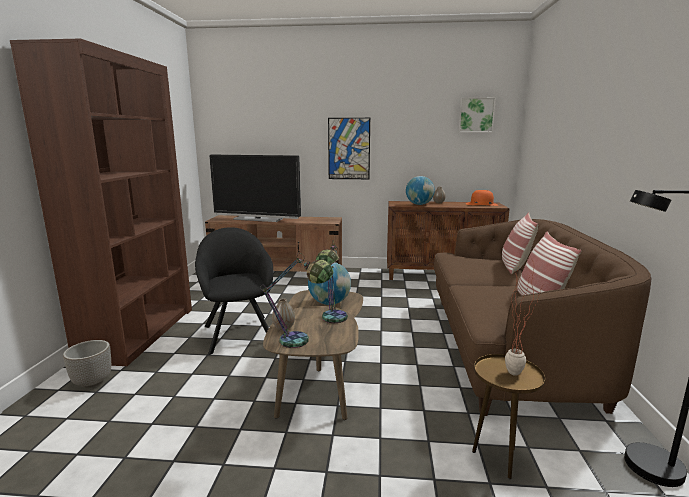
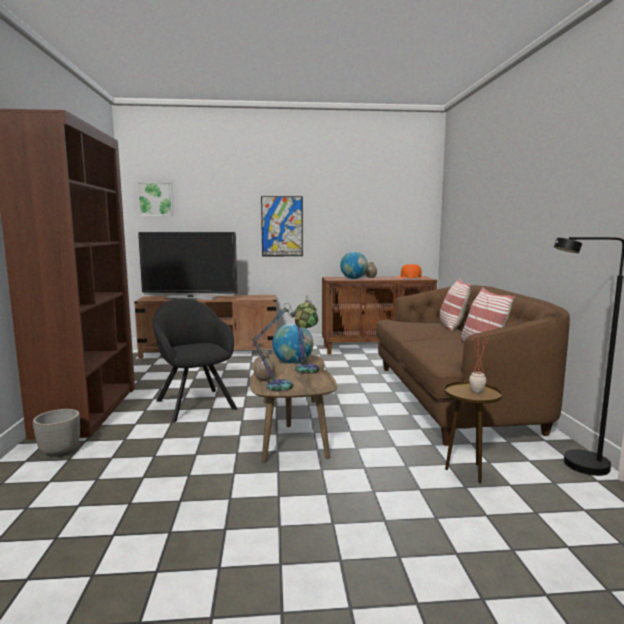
camera: 10 degrees left, 5 degrees down
picture [458,97,496,133] -> picture moved to [137,182,173,216]

